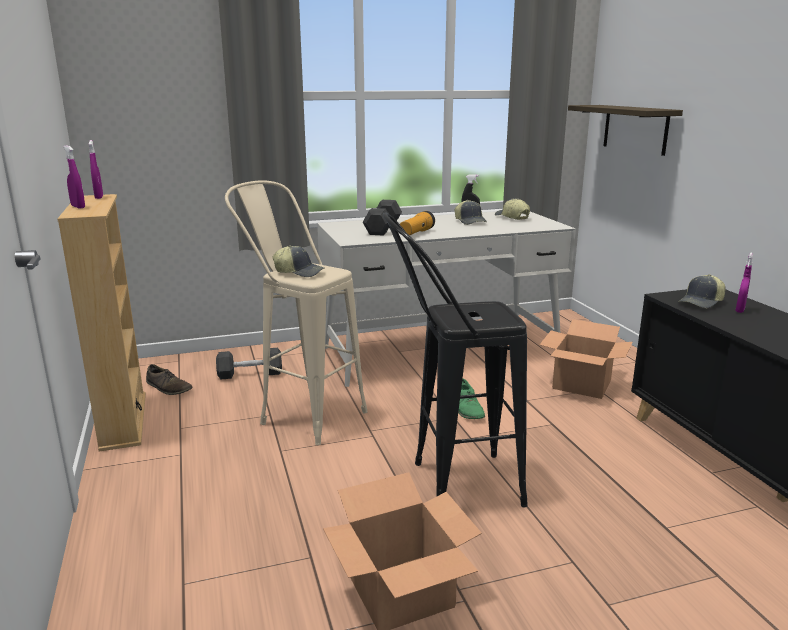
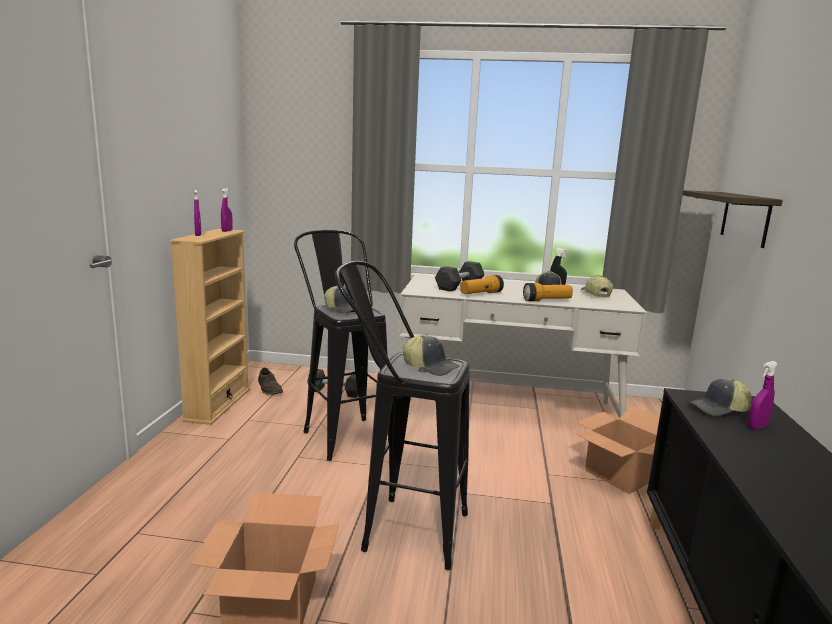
camera: 25 degrees right, 5 degrees down
beige stool [225,180,368,445] -> black stool [294,230,390,461]
green shoe [458,379,485,419] -> none
none -> cap [403,335,460,376]
none -> flashlight [523,283,573,301]

